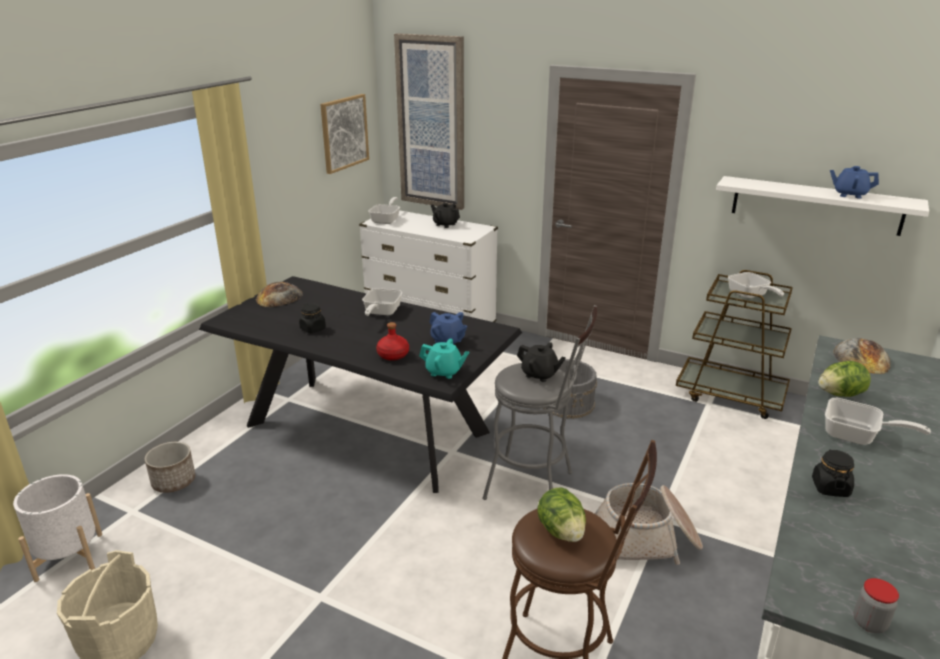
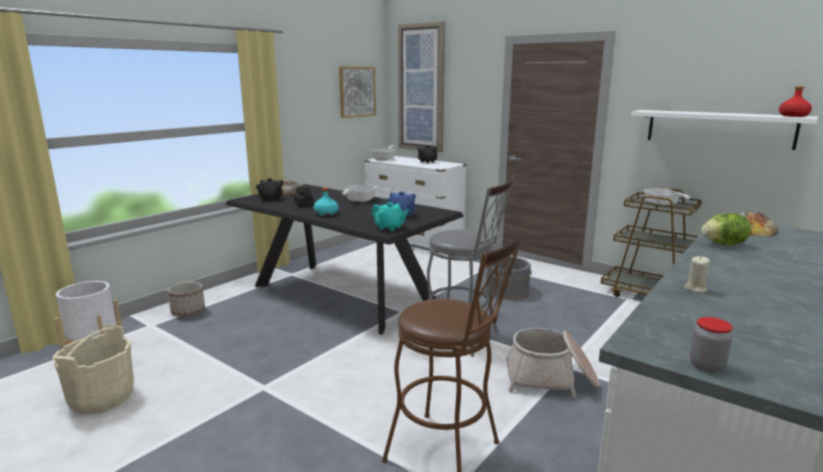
camera: 10 degrees right, 10 degrees down
red bottle [376,322,409,361] -> red bottle moved to [779,86,812,117]
black teapot [517,342,566,382] -> black teapot moved to [256,178,283,201]
lettuce [538,487,586,542] -> none
black jar [812,449,854,497] -> beige candle [684,256,710,293]
frying pan [825,398,931,445] -> none
blue teapot [830,166,879,199] -> none
none -> turquoise bottle [313,187,338,216]

